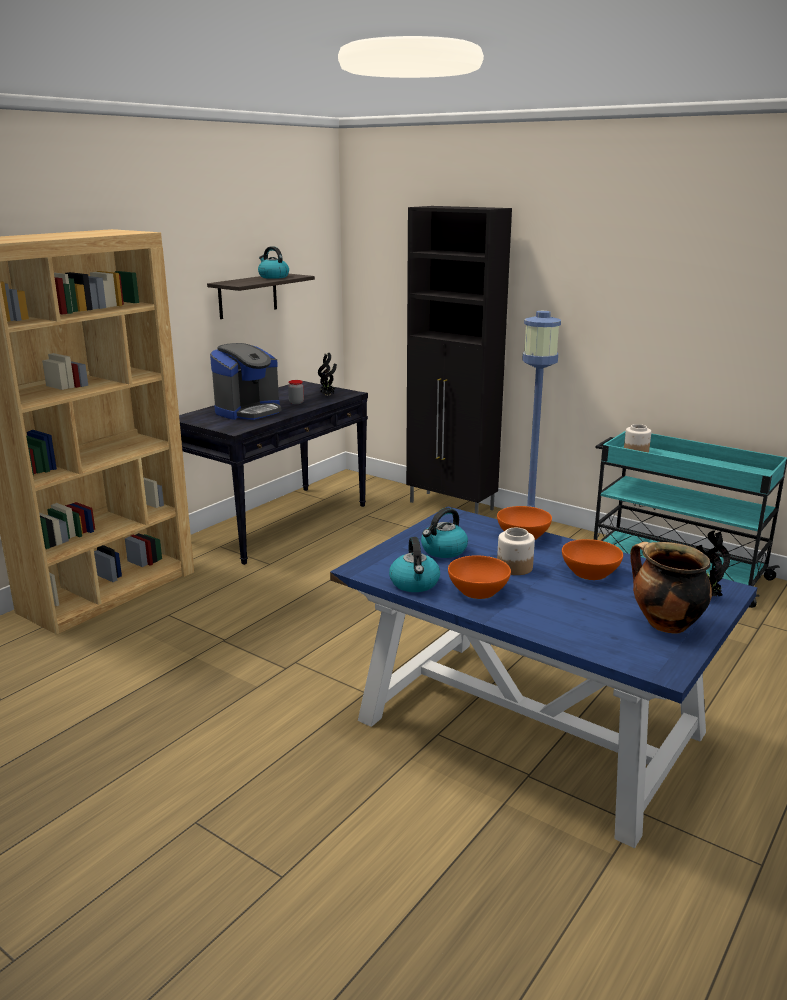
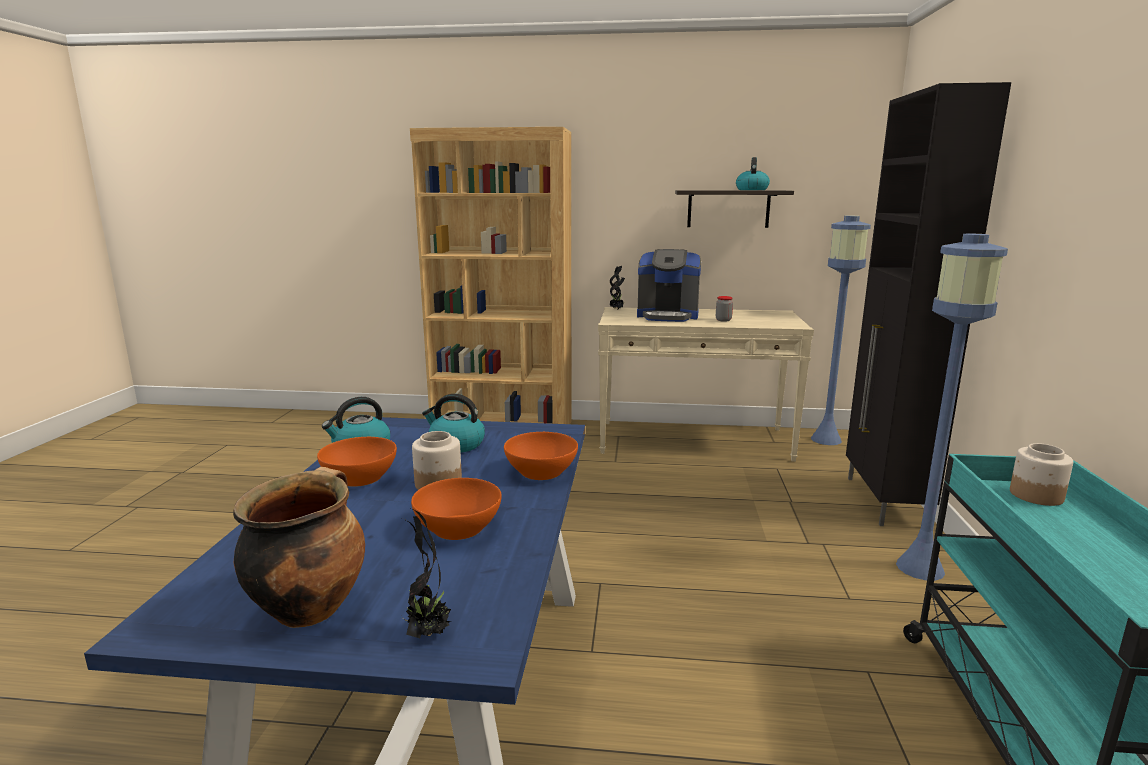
camera: 60 degrees right, 5 degrees down
black console table [179,381,368,565] -> beige console table [598,307,814,462]
potted plant [318,353,337,396] -> potted plant moved to [609,266,625,309]
none -> blue floor lamp [811,216,871,445]

